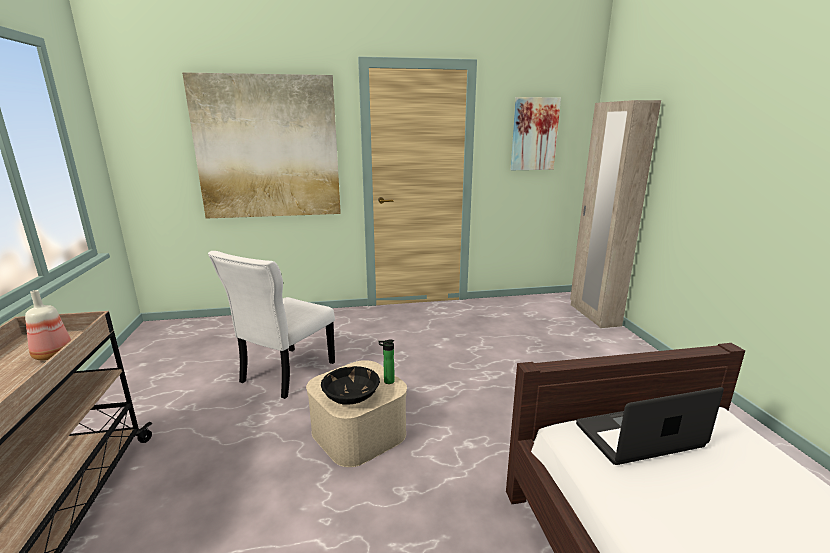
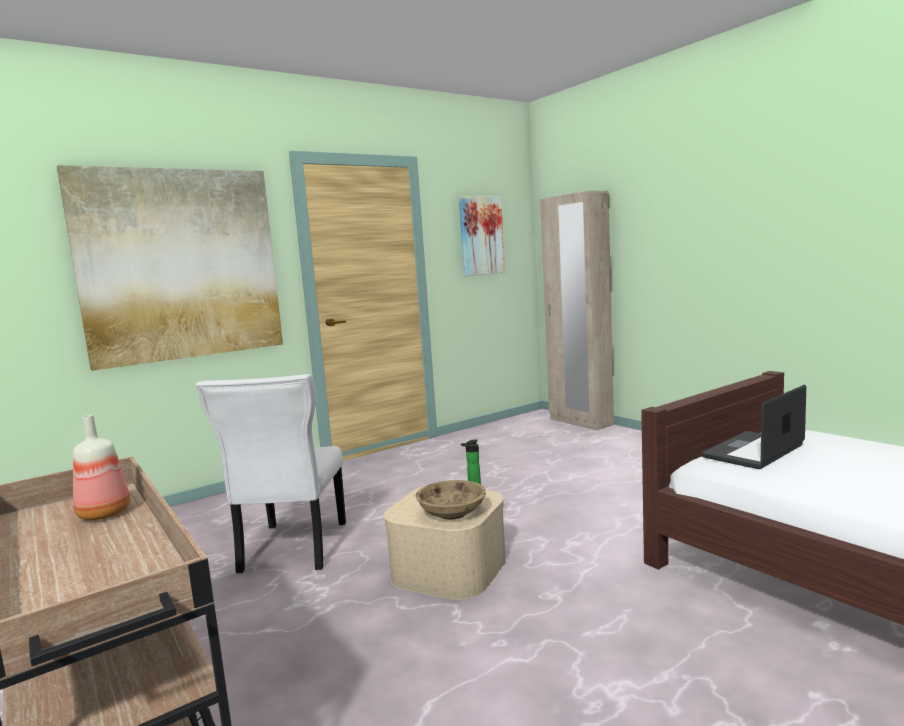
camera: 25 degrees left, 10 degrees down
black bowl [321,366,380,405] -> beige bowl [415,480,486,520]

